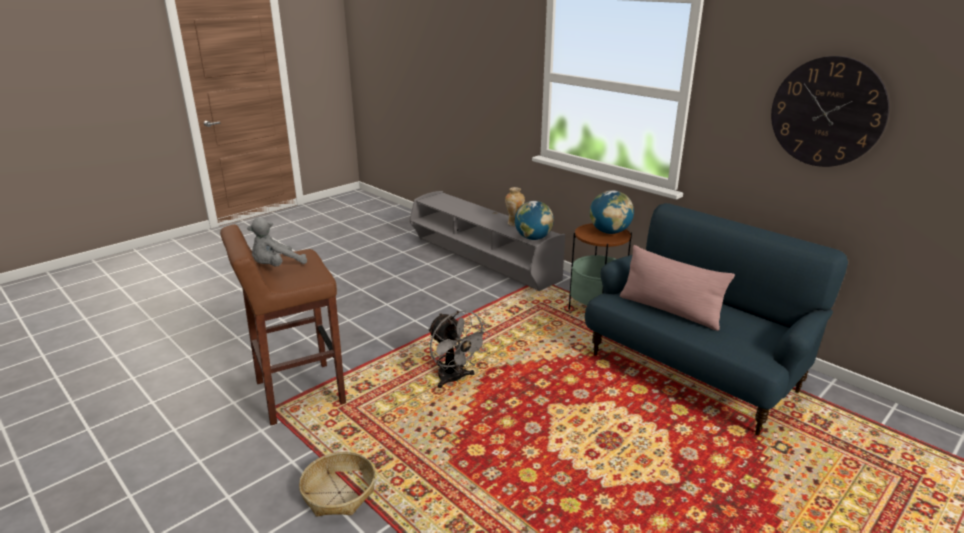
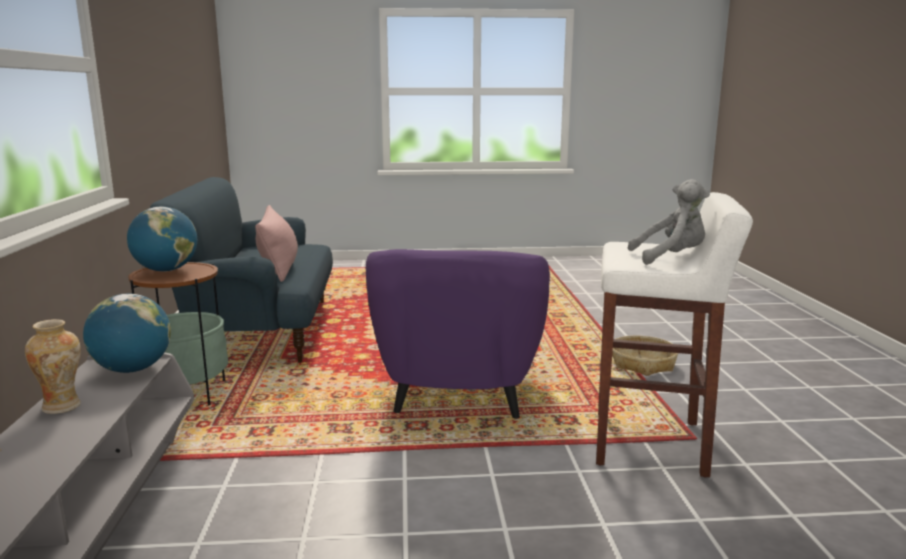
camera: 140 degrees left, 10 degrees down
brown stool [220,224,346,425] -> white stool [596,192,753,477]
grey fan [428,310,490,388] -> purple armchair [366,249,550,419]
wall clock [771,56,889,167] -> none

